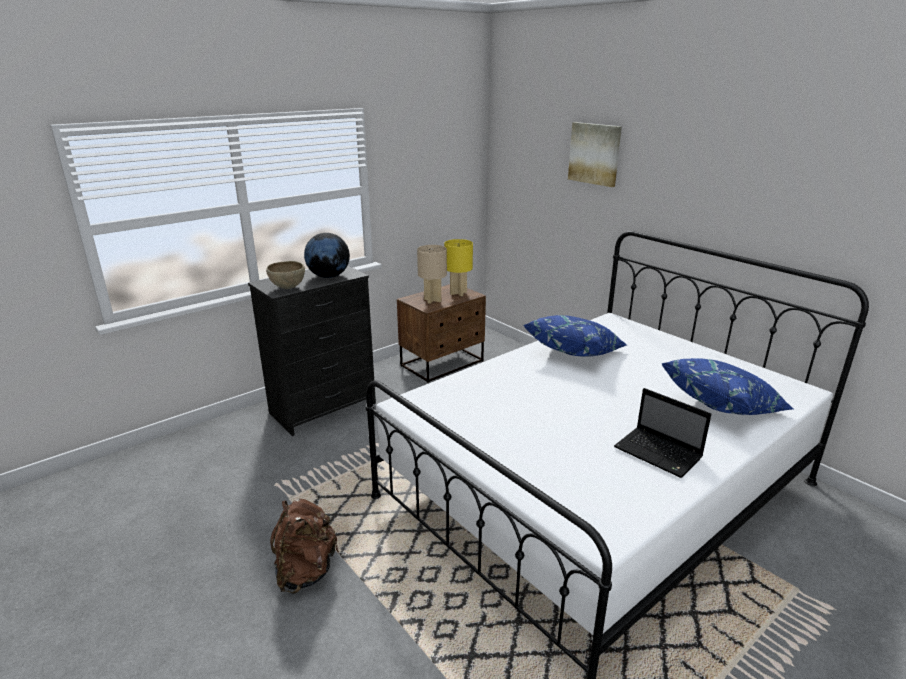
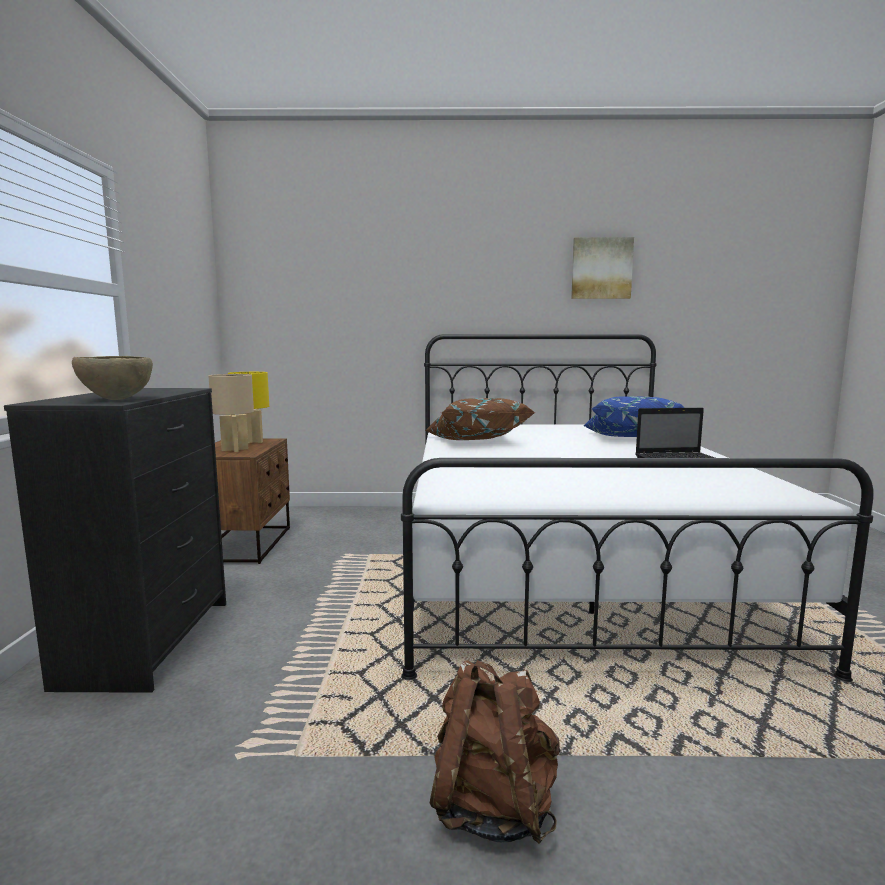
camera: 50 degrees left, 15 degrees down
globe [304,233,350,278] -> none
blue pillow [524,315,627,357] -> brown pillow [425,398,536,440]
picture [568,122,622,187] -> picture moved to [571,237,634,299]

